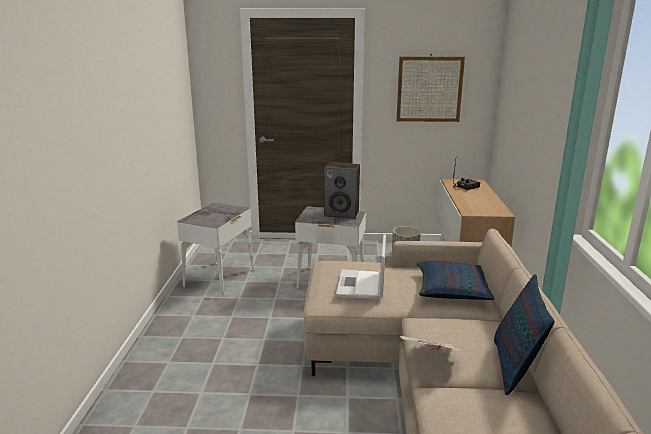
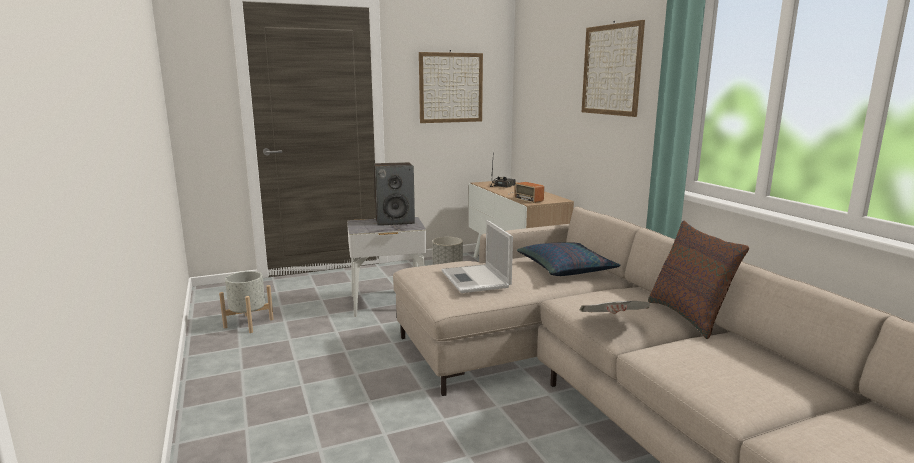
camera: 25 degrees left, 5 degrees down
side table [177,202,254,296] -> grey planter [219,271,274,333]
blue pillow [494,274,554,395] -> brown pillow [648,221,749,339]
none -> radio [508,182,544,203]
none -> picture [582,20,645,117]

